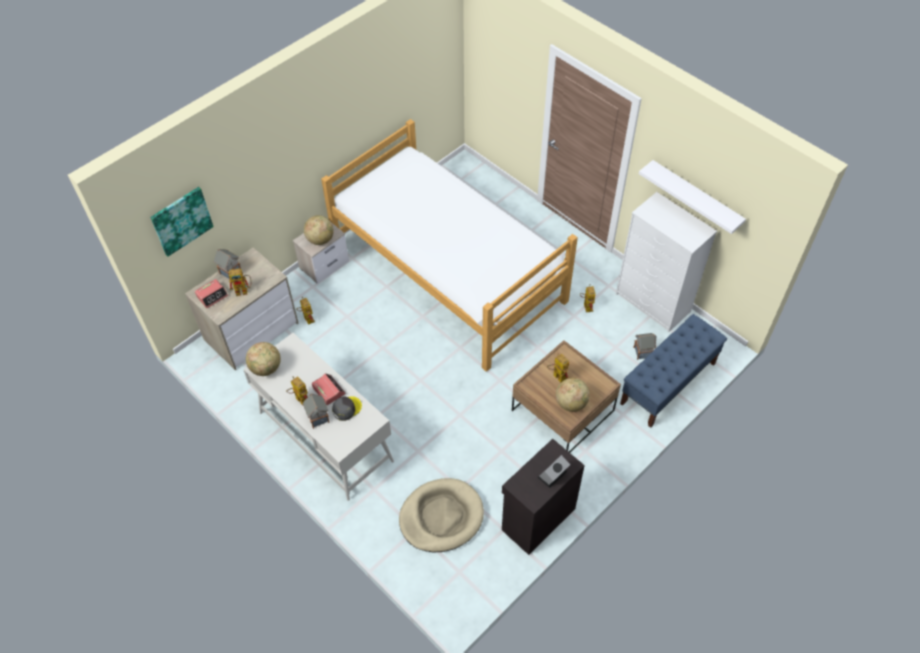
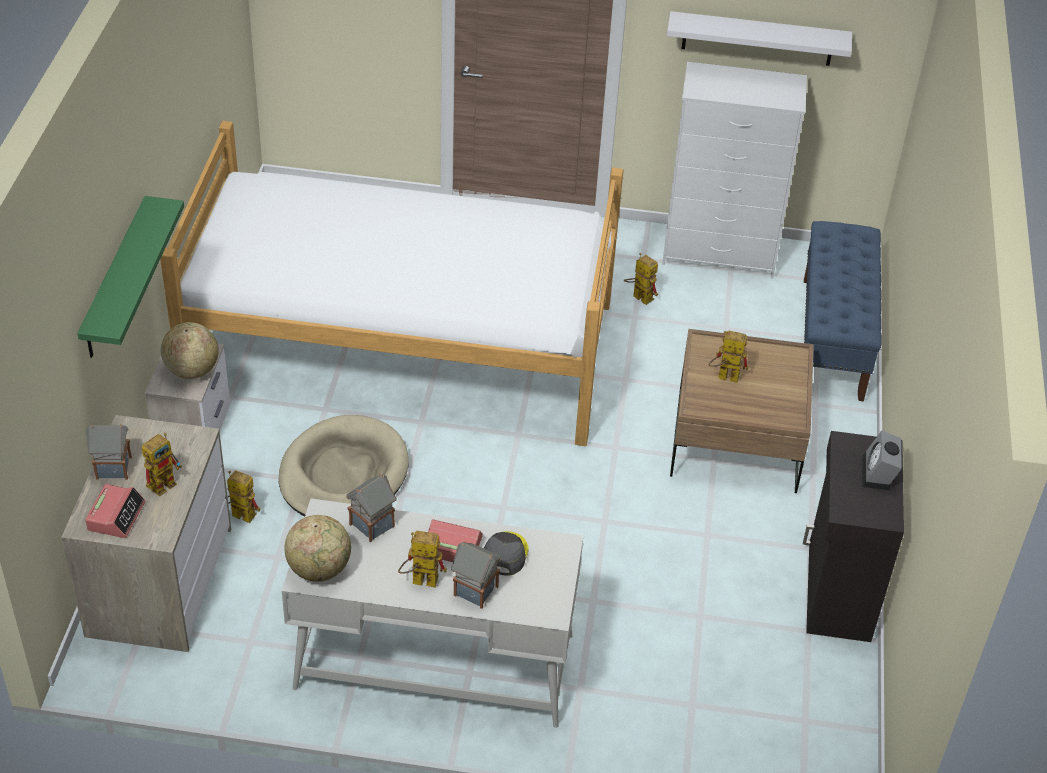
camera: 40 degrees left, 10 degrees down
picture [150,187,214,257] -> none
beige dog bed [399,478,484,552] -> beige dog bed moved to [279,415,409,516]
globe [556,378,590,412] -> none
toy house [633,333,657,360] -> toy house moved to [346,474,397,542]
none -> green shelf [77,196,184,358]

